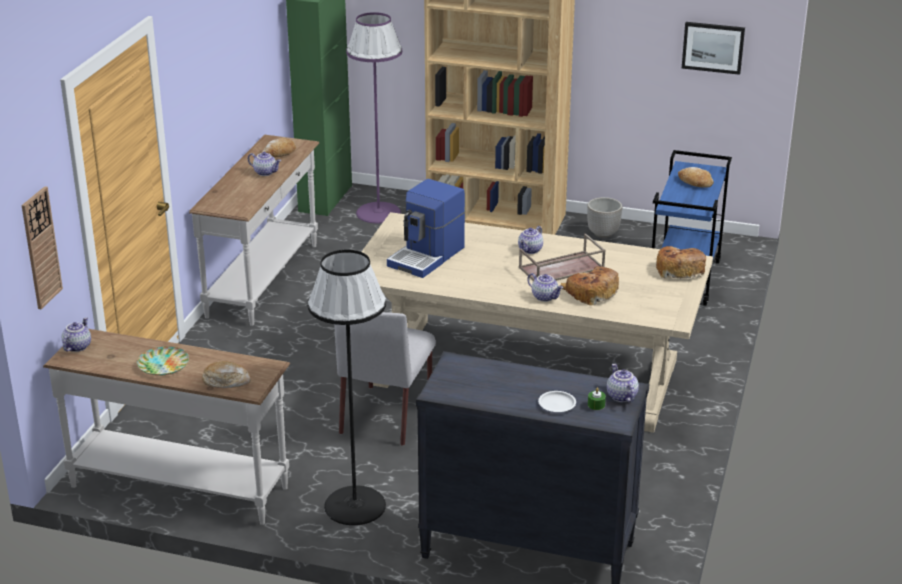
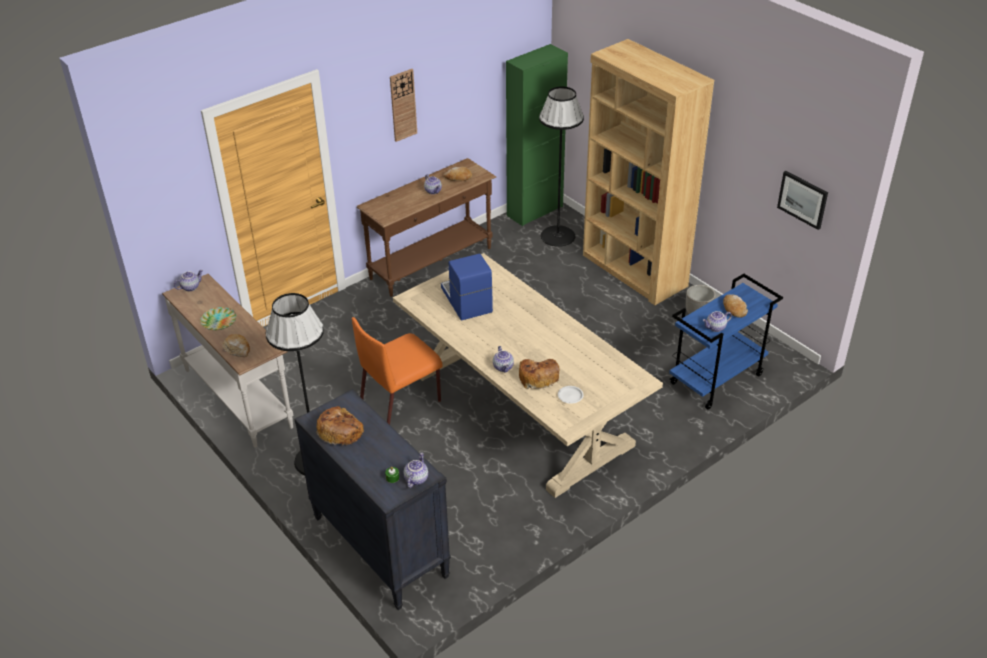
camera: 35 degrees right, 10 degrees up
wall clock [22,186,63,309] -> wall clock moved to [390,69,417,142]
white console table [189,135,320,326] -> brown console table [357,158,496,297]
grey chair [334,312,436,446] -> orange chair [352,317,443,425]
purple floor lamp [346,12,402,224] -> black floor lamp [539,87,584,247]
coffee machine [387,179,465,278] -> coffee machine turned 90 degrees clockwise [441,254,493,321]
teapot [518,226,543,254] -> teapot moved to [703,311,732,332]
brown tray [519,234,606,281] -> none
white plate [538,391,576,412] -> white plate moved to [558,386,584,404]
bread [656,246,706,280] -> bread moved to [316,406,364,447]

